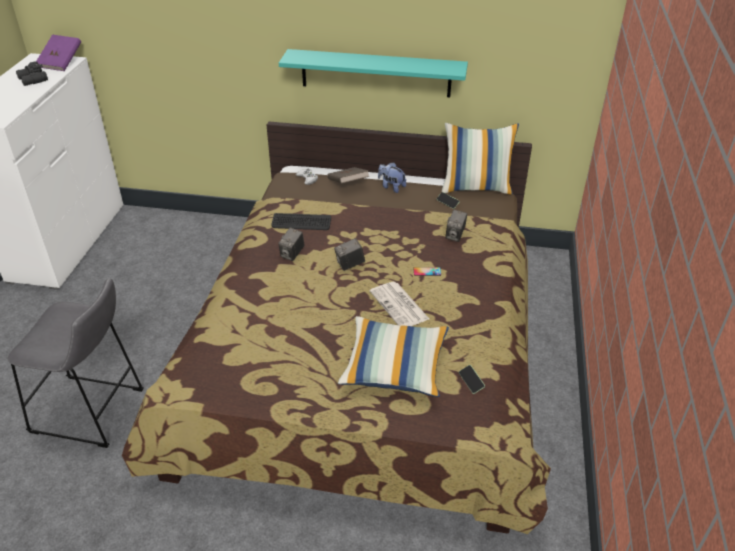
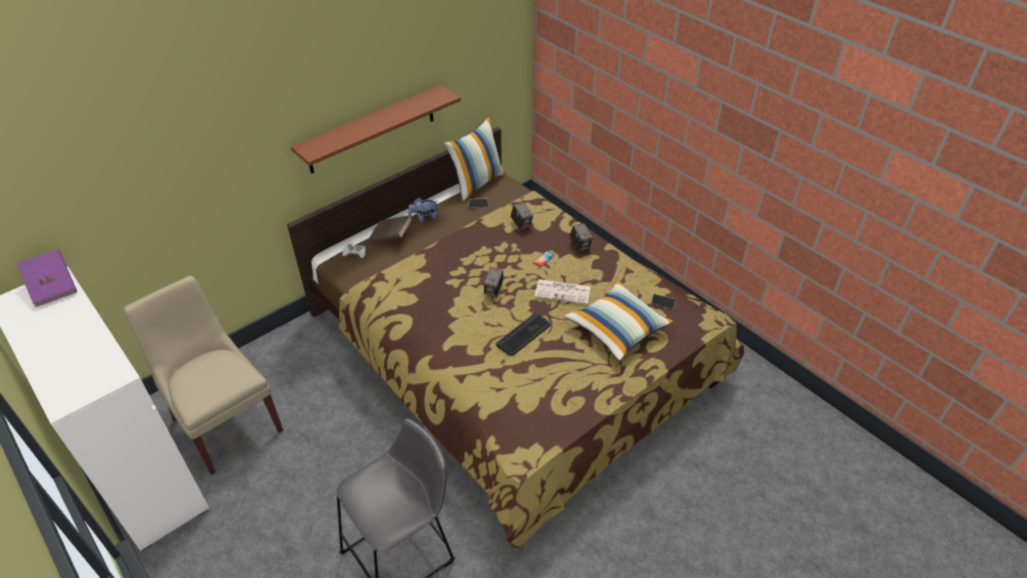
camera: 50 degrees left, 5 degrees up
black binoculars [16,61,48,86] -> none
keyboard [271,213,331,230] -> keyboard moved to [496,312,550,356]
camera [278,228,305,261] -> camera moved to [569,223,593,252]
turquoise shelf [279,49,468,97] -> brown shelf [291,85,461,174]
none -> beige chair [124,276,283,475]

